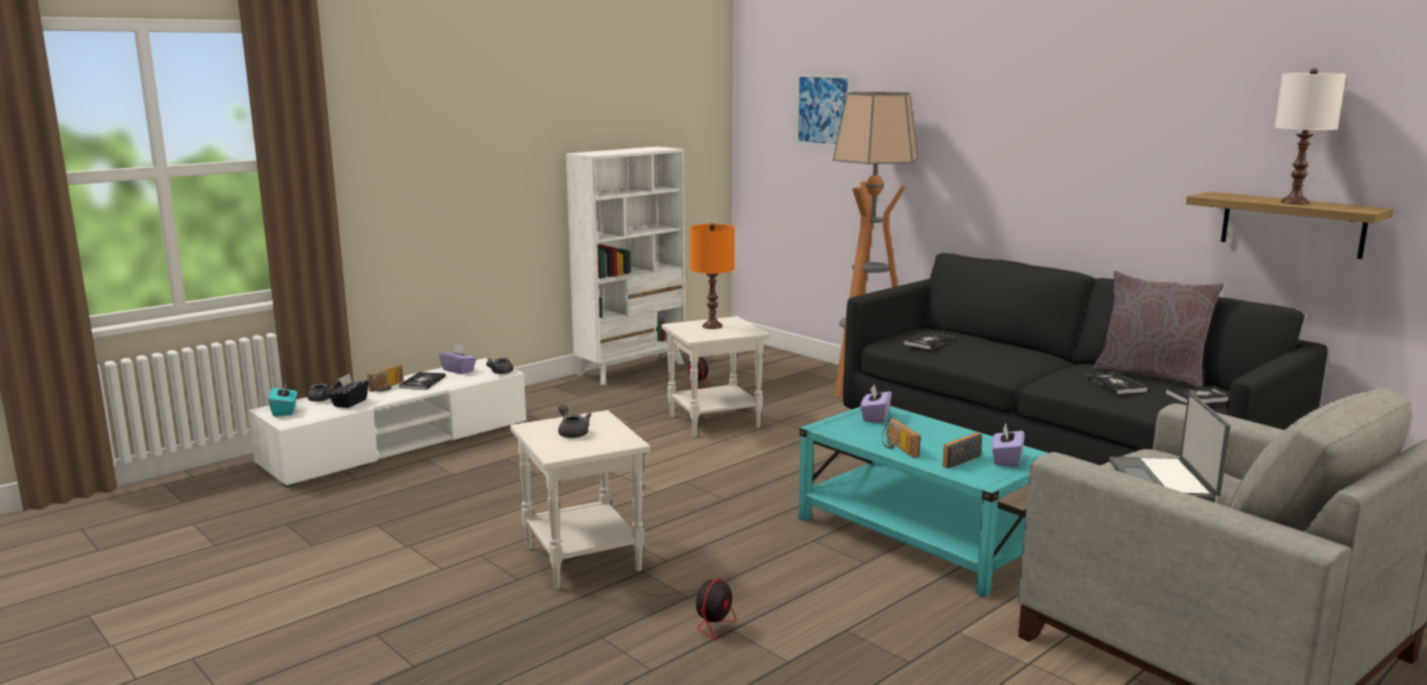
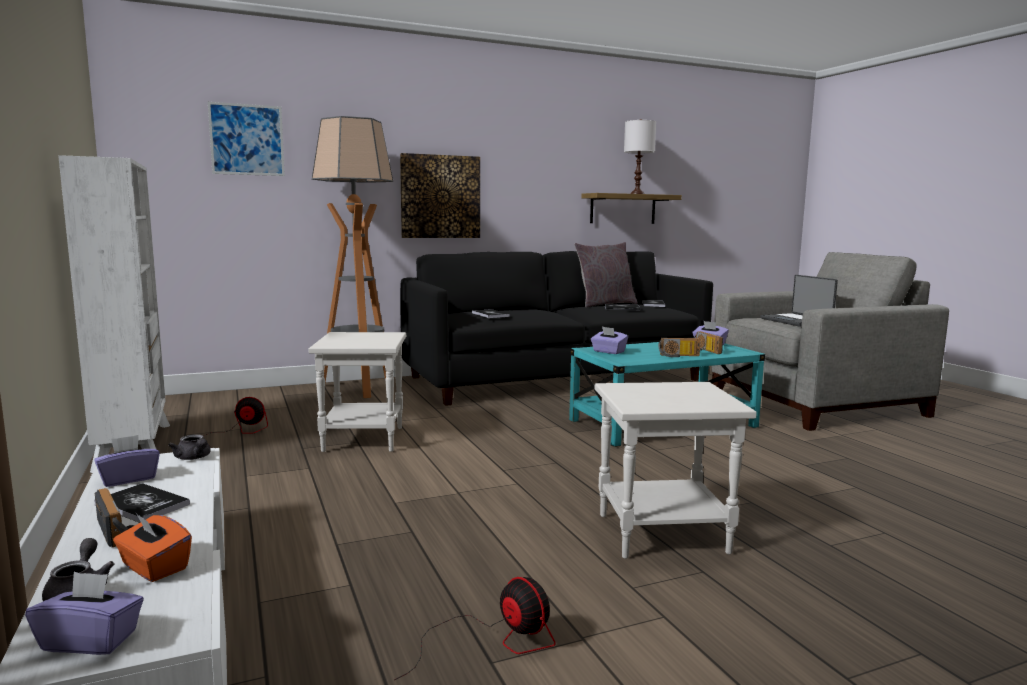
camera: 70 degrees left, 5 degrees down
turquoise tissue box [268,383,297,416] -> purple tissue box [25,572,144,655]
black tissue box [328,374,369,408] -> orange tissue box [113,512,192,582]
grey teapot [558,404,592,438] -> none
fan [642,578,736,640] -> fan moved to [394,577,556,680]
orange table lamp [690,223,735,329] -> none
laptop [1109,393,1230,502] -> laptop turned 45 degrees clockwise [760,275,838,327]
none -> picture [400,153,480,238]

